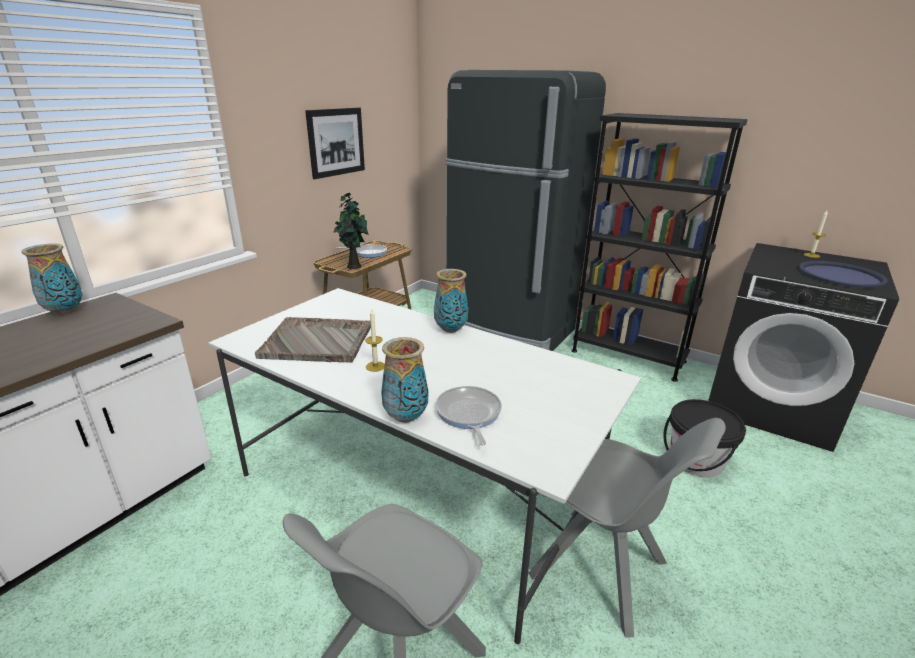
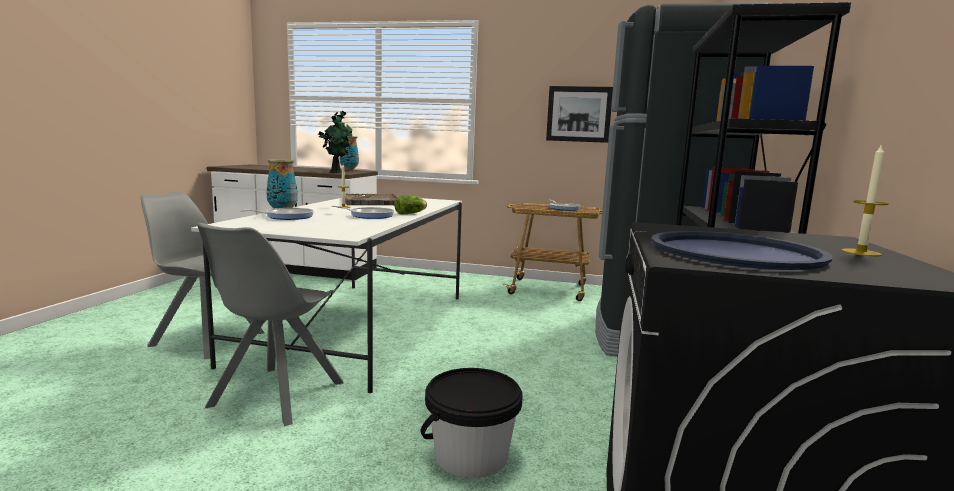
camera: 70 degrees right, 15 degrees down
potted plant [333,193,369,269] -> potted plant moved to [318,111,353,173]
vase [434,269,468,333] -> lettuce [394,195,427,214]
none -> frying pan [331,206,394,219]

